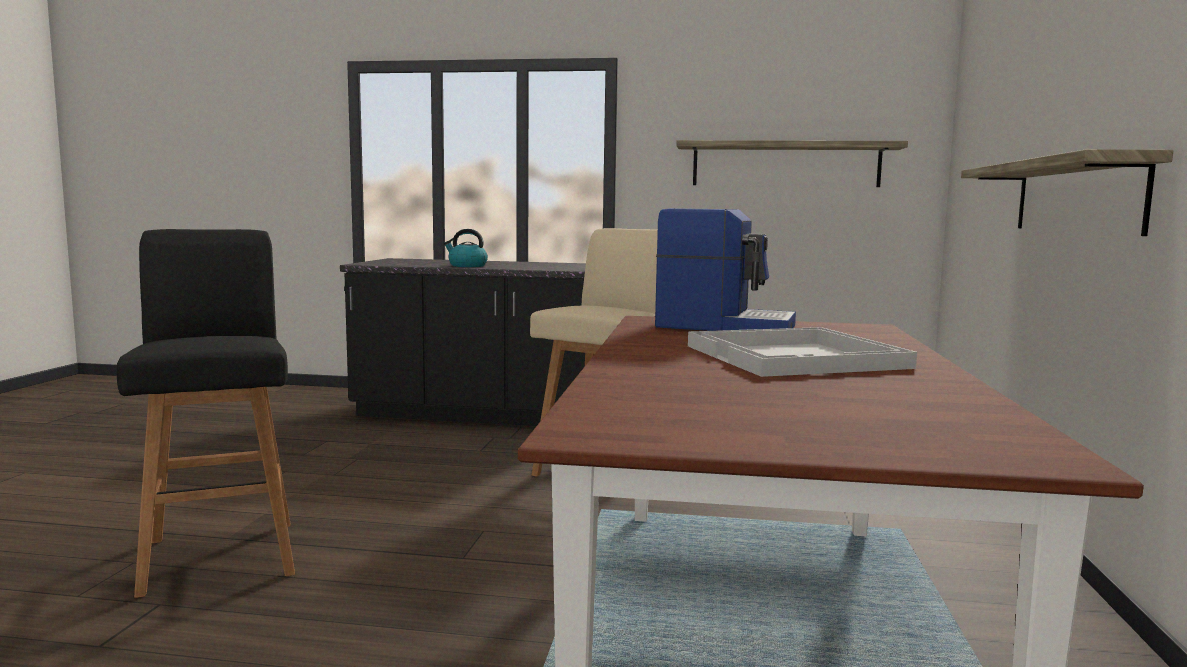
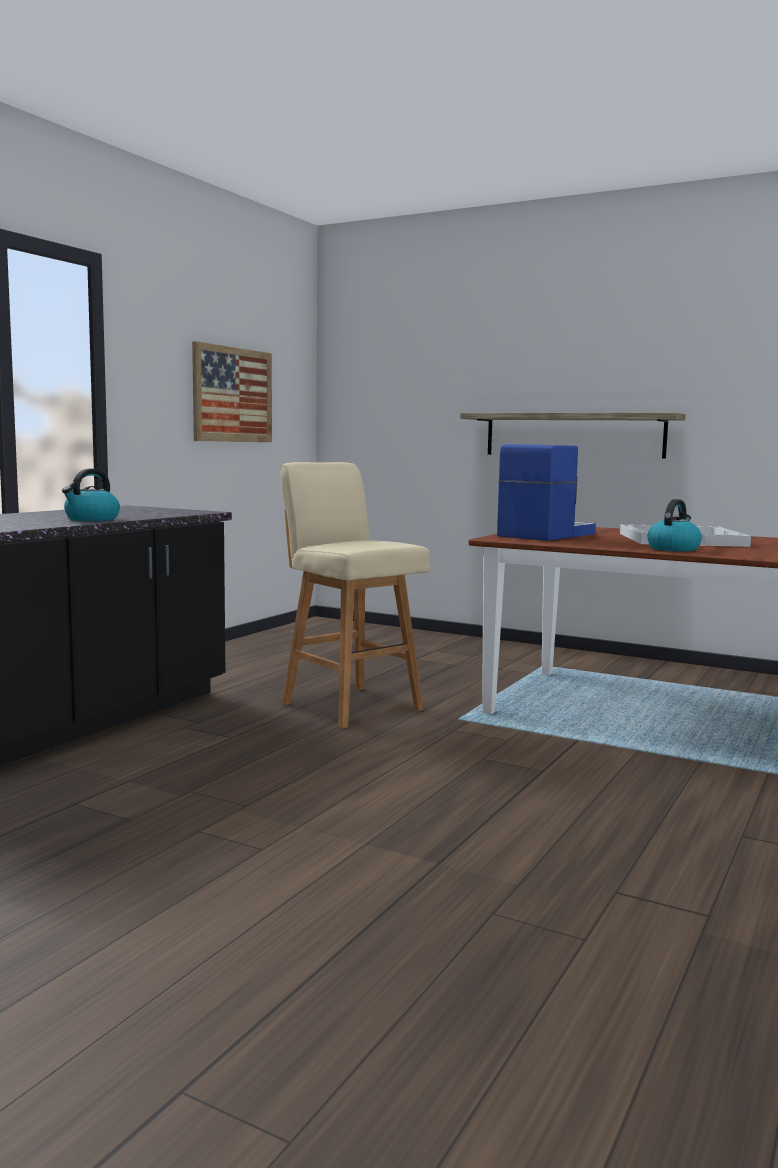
camera: 70 degrees left, 0 degrees up
black stool [117,229,295,598] -> none
shelf [676,140,908,187] -> picture [192,341,272,442]
none -> kettle [647,499,702,552]

